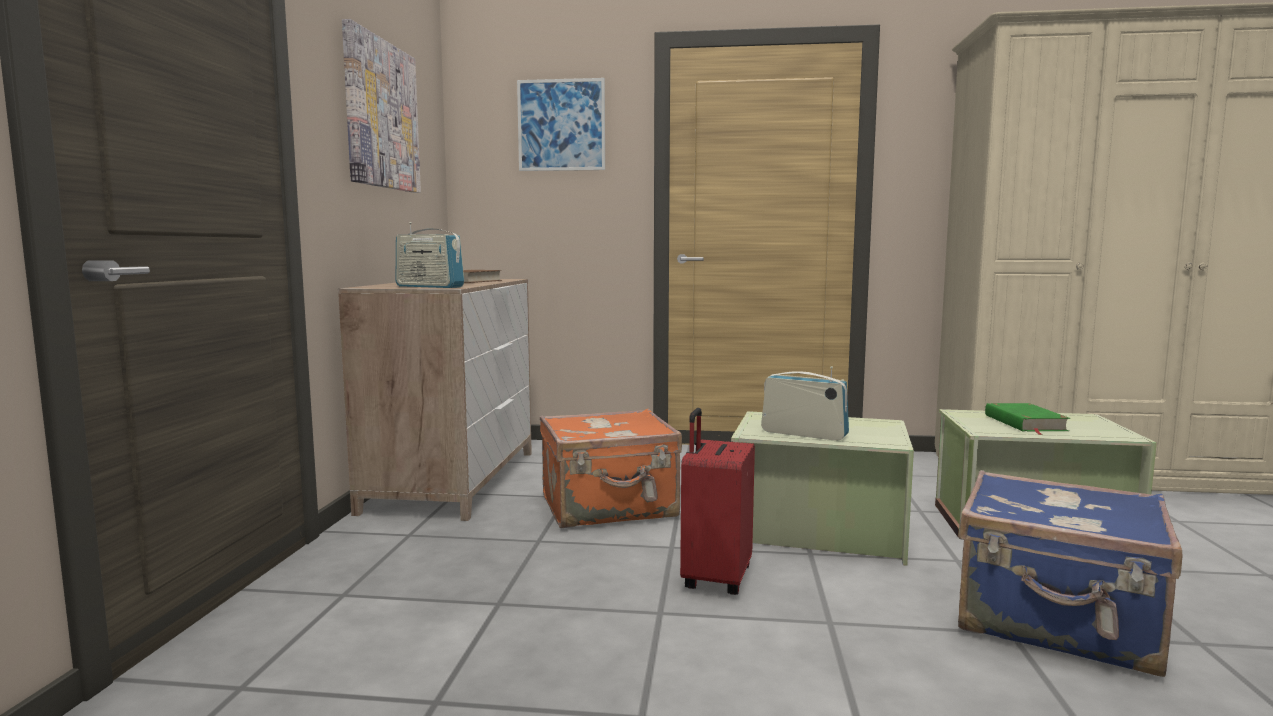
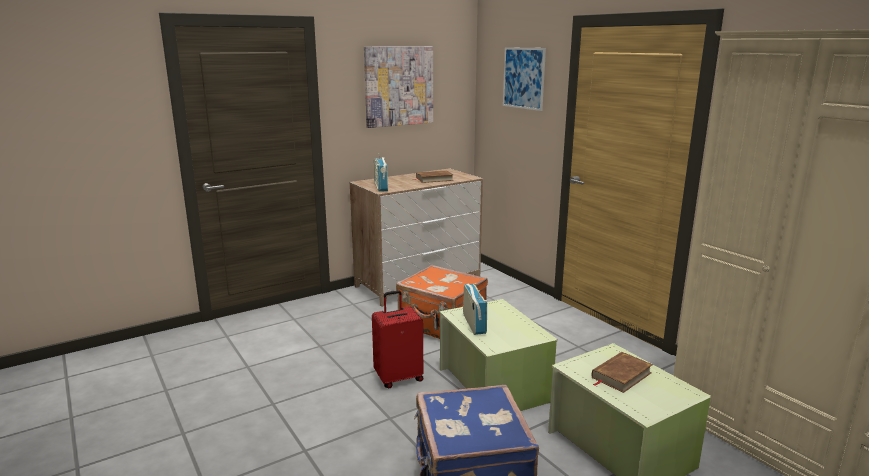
camera: 50 degrees right, 10 degrees up
green book [985,403,1070,435] -> brown book [592,352,653,393]

